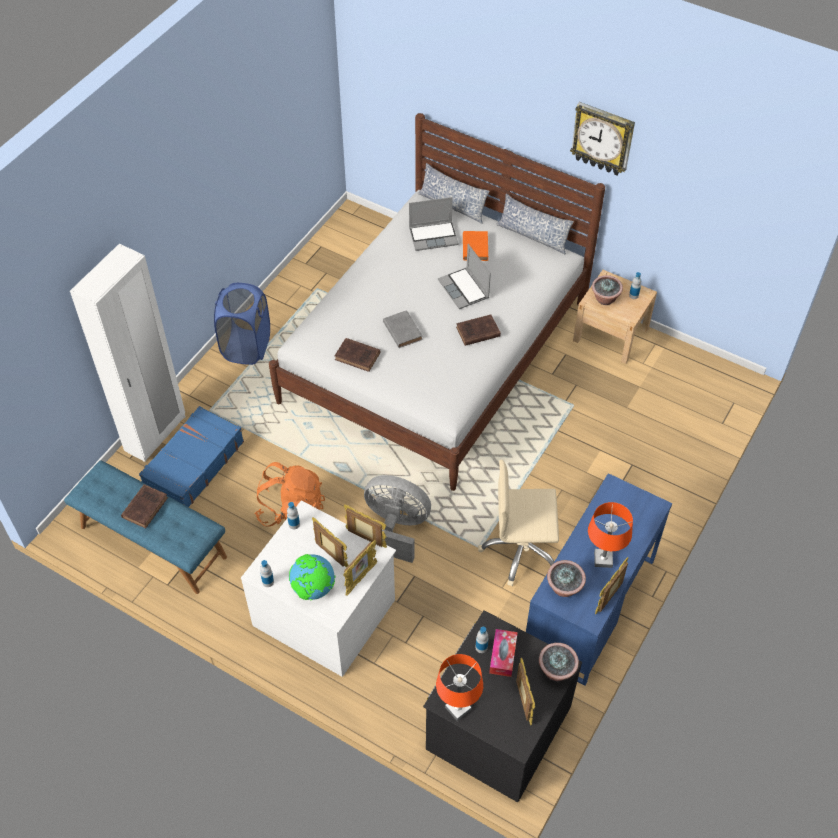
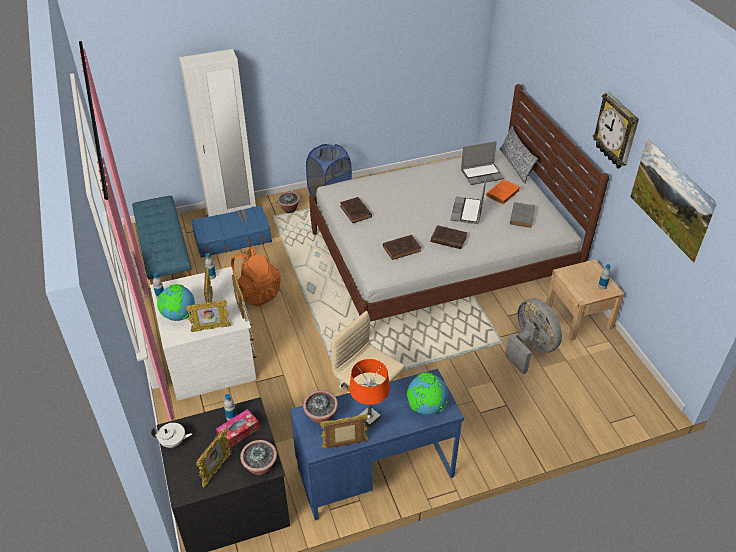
camera: 40 degrees right, 10 degrees down
brown book [121,484,168,528] -> brown book moved to [383,235,421,260]
grey fan [364,475,431,563] -> grey fan moved to [505,298,562,374]
grey book [383,310,423,348] -> grey book moved to [510,202,535,228]
laptop [409,197,459,251] -> laptop turned 45 degrees counterclockwise [461,141,504,185]
orange table lamp [436,654,483,721] -> white teapot [151,423,192,448]
pillow [496,194,574,254] -> none
potted plant [592,275,623,305] -> potted plant moved to [277,192,300,213]
none -> globe [407,373,448,415]
none -> picture [630,139,717,263]

